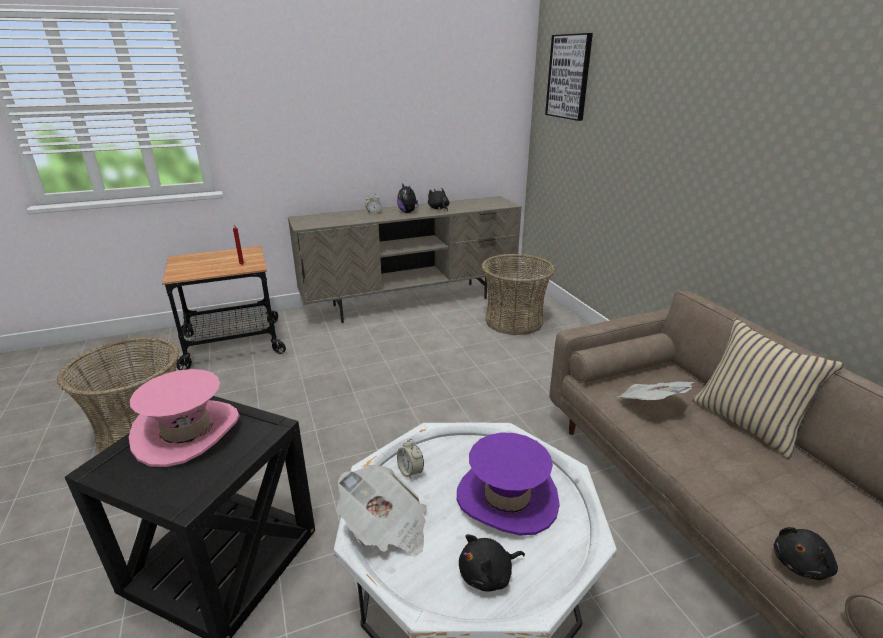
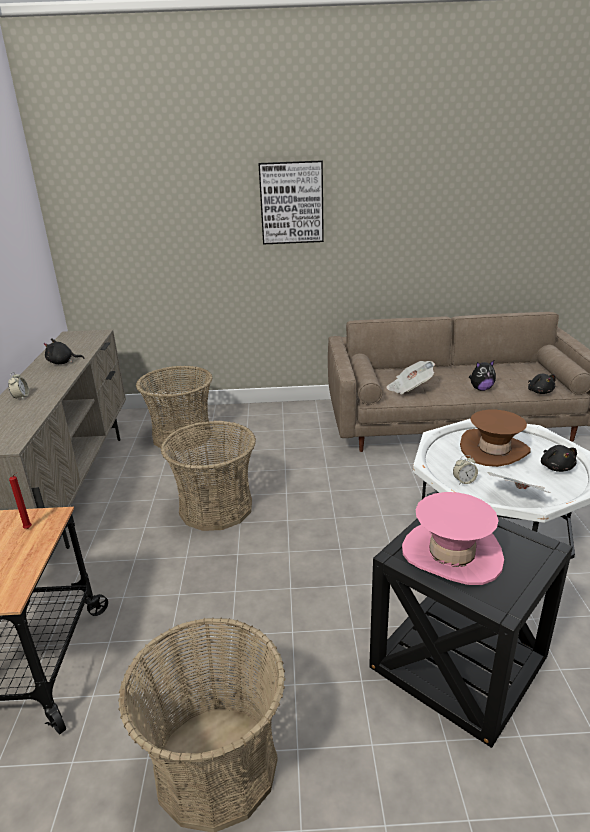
camera: 70 degrees left, 0 degrees up
plush toy [397,183,419,213] -> plush toy moved to [469,360,496,391]
purple hat [457,433,560,536] -> brown hat [460,410,531,467]
picture [545,33,593,121] -> picture moved to [258,160,324,245]
beige pillow [692,318,844,460] -> none
none -> basket [161,421,256,531]

